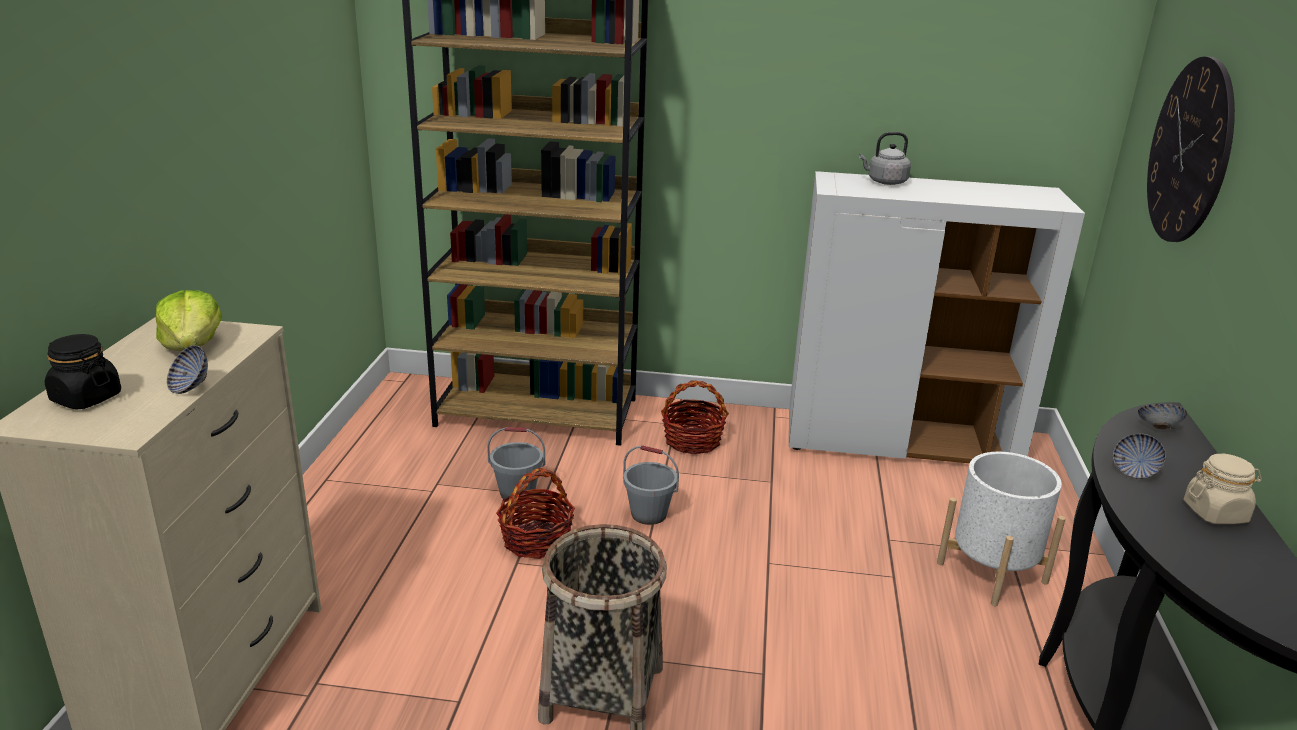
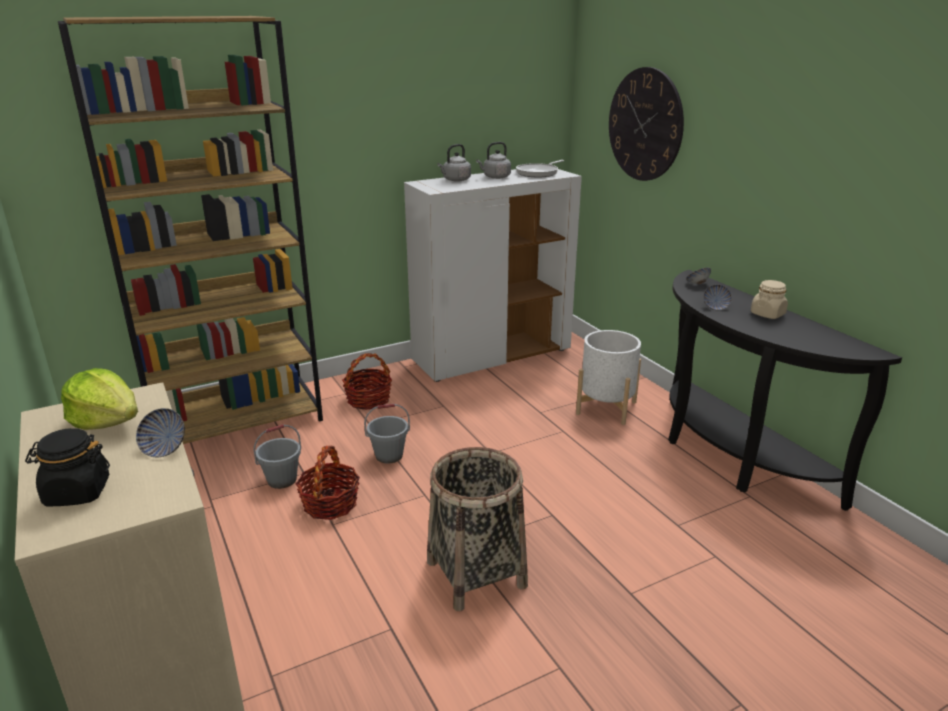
camera: 35 degrees left, 0 degrees up
none -> grey kettle [476,142,511,179]
none -> frying pan [516,160,564,177]

